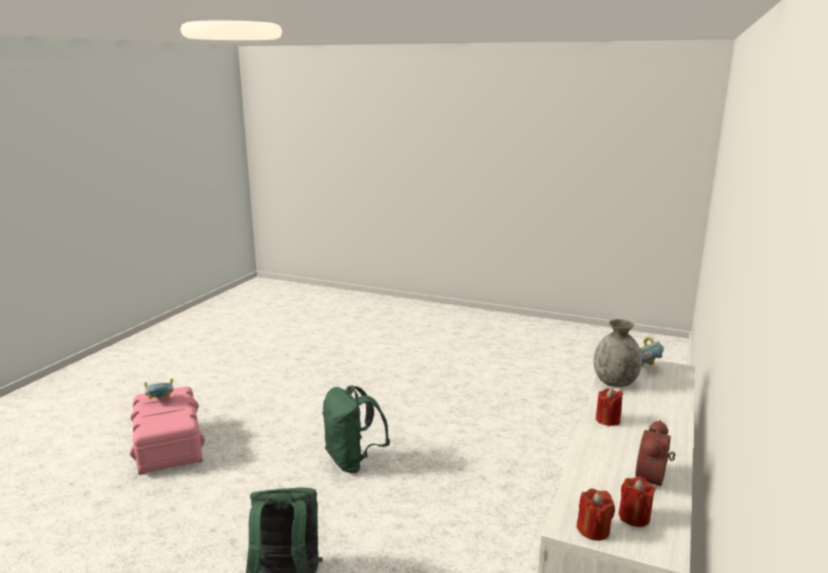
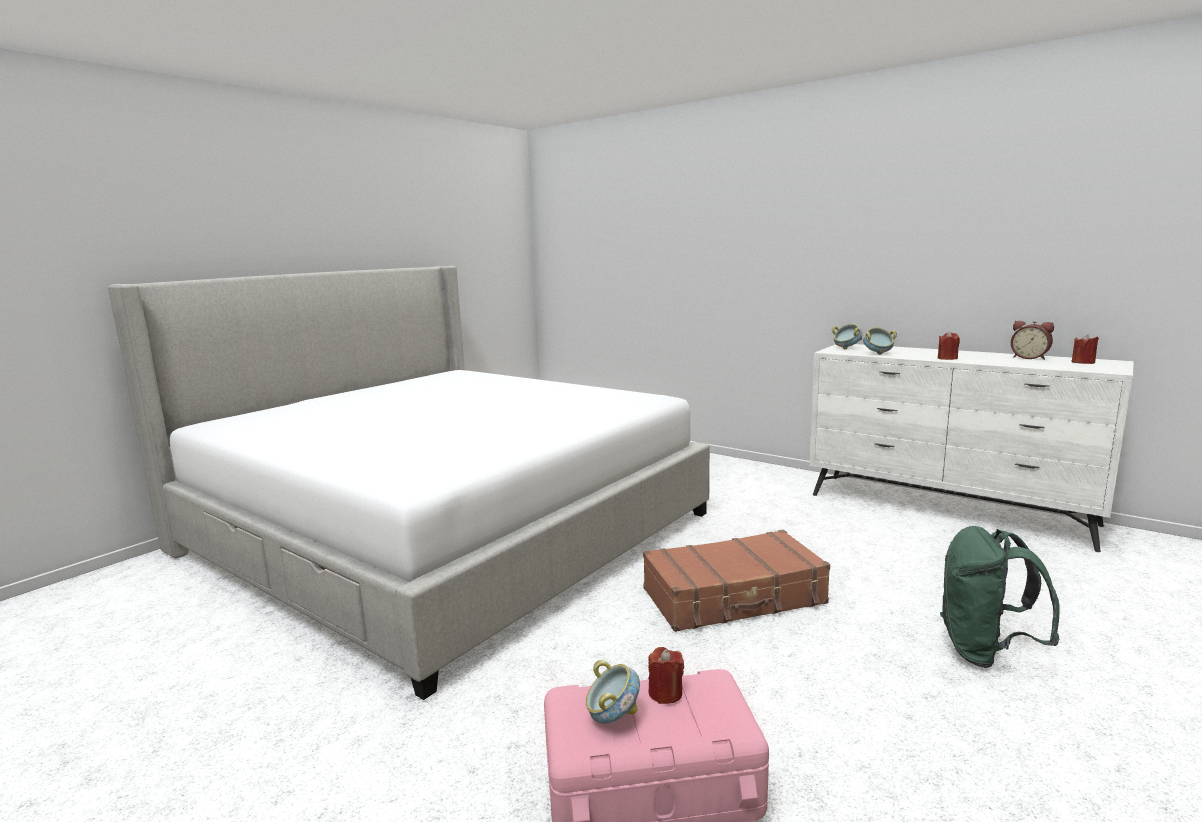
camera: 75 degrees left, 5 degrees down
green backpack [322,385,390,473] -> brown suitcase [643,530,830,632]
red candle [577,488,615,541] -> red candle moved to [648,647,684,704]
grey vase [594,319,642,387] -> bowl [863,327,897,355]
none -> bed [108,266,710,700]

